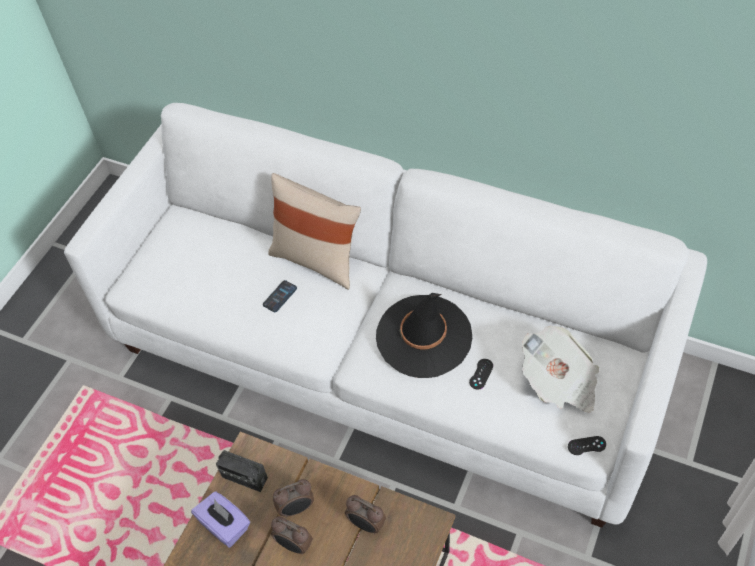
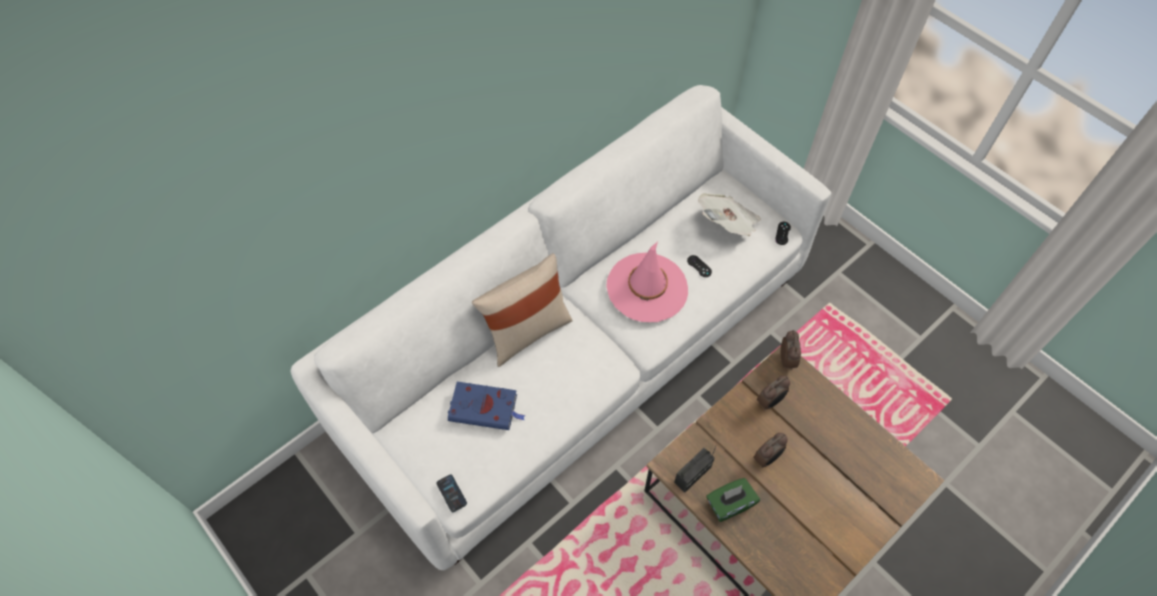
camera: 70 degrees left, 5 degrees up
purple tissue box [191,491,250,548] -> green tissue box [706,478,760,522]
phone [263,280,297,312] -> phone moved to [437,474,467,512]
alarm clock [273,479,314,518] -> alarm clock moved to [781,330,801,369]
black hat [376,293,472,378] -> pink hat [607,242,688,322]
none -> blue book [448,382,526,430]

